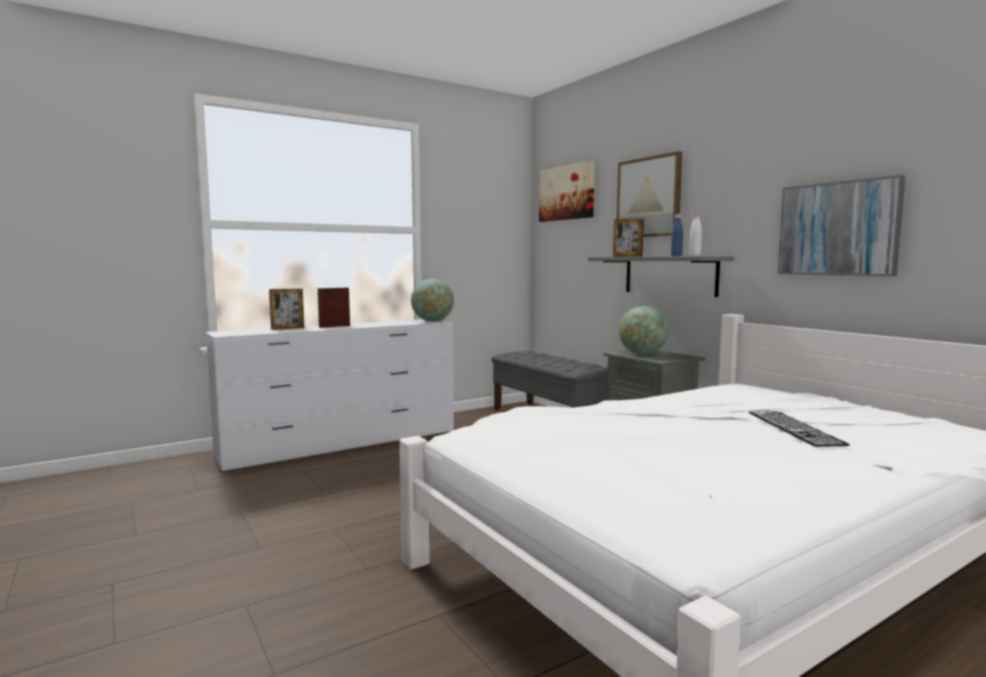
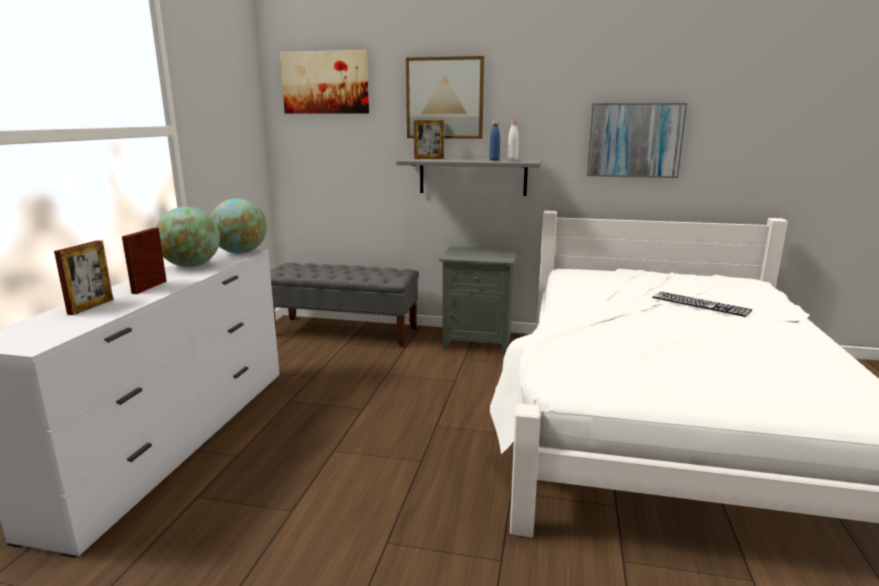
camera: 45 degrees left, 10 degrees up
globe [618,306,669,355] -> globe moved to [155,207,220,267]

